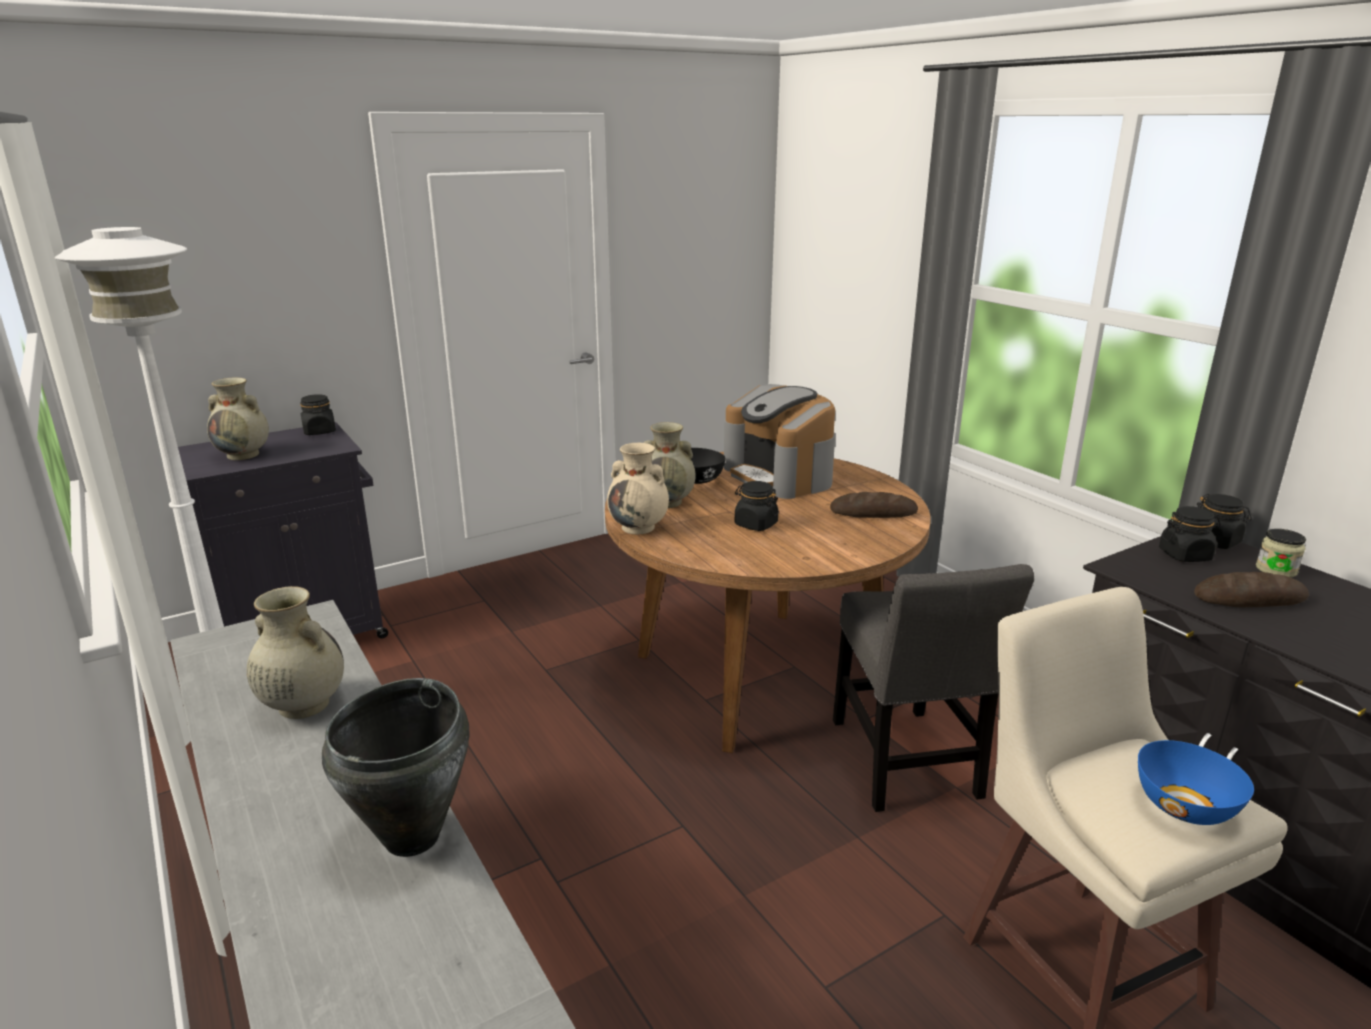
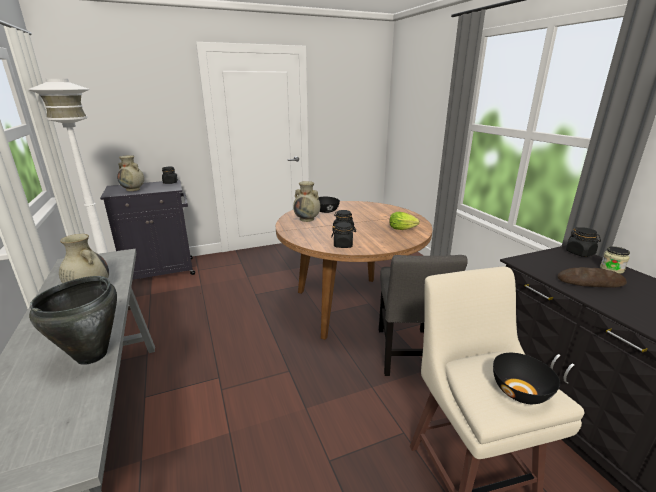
camera: 10 degrees right, 0 degrees up
beige vase [607,443,669,535] -> none
coffee machine [724,384,835,499] -> none
bread [830,492,918,518] -> lettuce [389,212,420,230]
blue bowl [1138,740,1254,825] -> black bowl [493,353,560,404]
black jar [1159,506,1221,562] -> black jar moved to [331,222,356,248]

